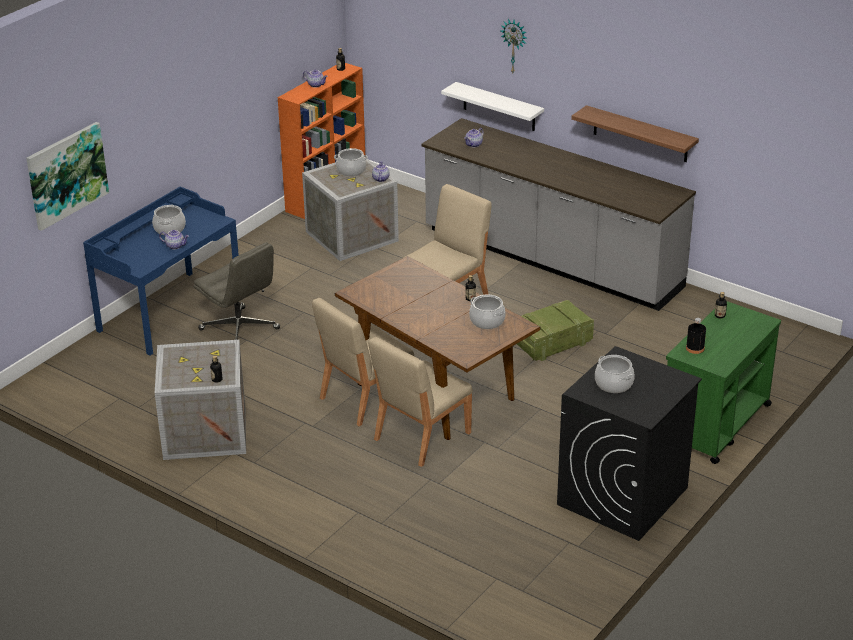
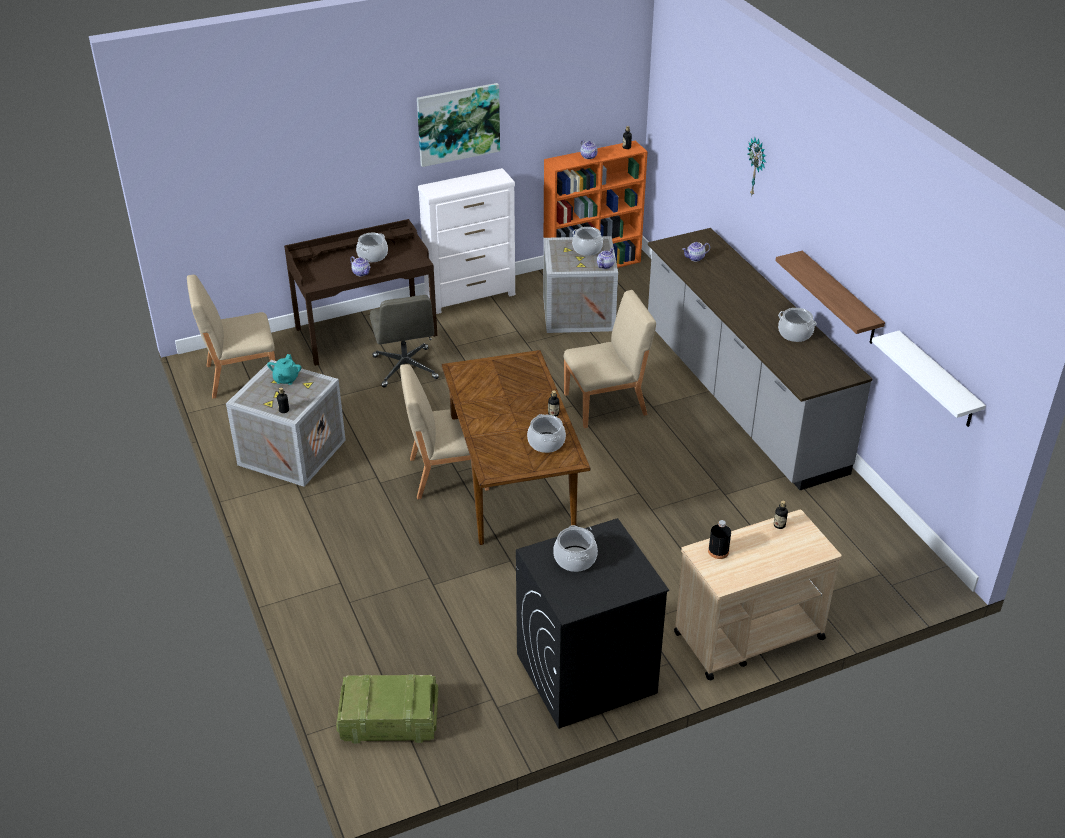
camera: 30 degrees right, 5 degrees up
picture [26,122,109,231] -> picture moved to [417,83,500,167]
blue desk [83,187,239,356] -> brown desk [284,219,437,366]
beige chair [369,337,473,467] -> beige chair moved to [187,275,275,399]
white shelf [441,82,544,131] -> white shelf moved to [872,331,986,427]
crate [517,300,594,361] -> crate moved to [336,674,439,744]
green cart [666,301,781,464] -> beige cart [674,510,842,680]
none -> turquoise teapot [267,354,301,385]
none -> white dresser [418,168,515,314]
none -> cooking pot [778,308,817,342]

